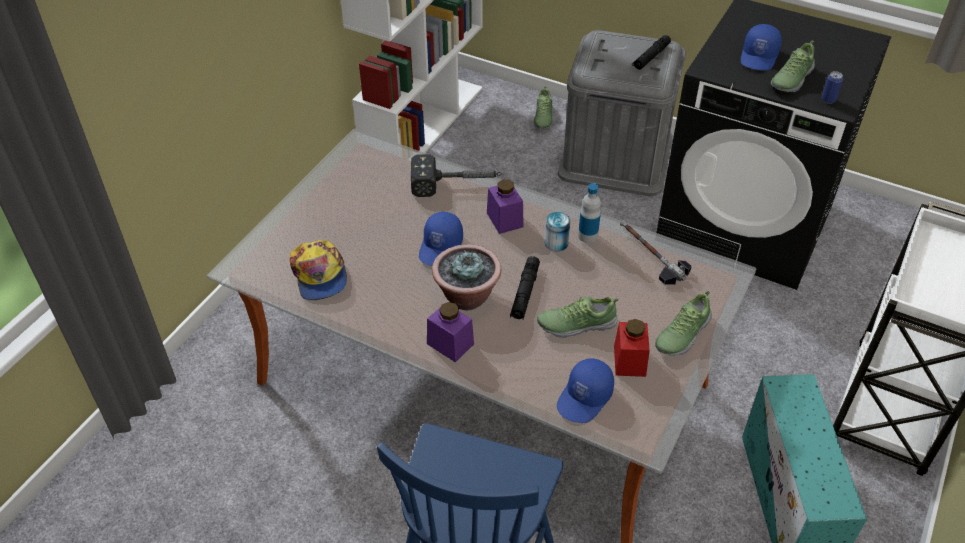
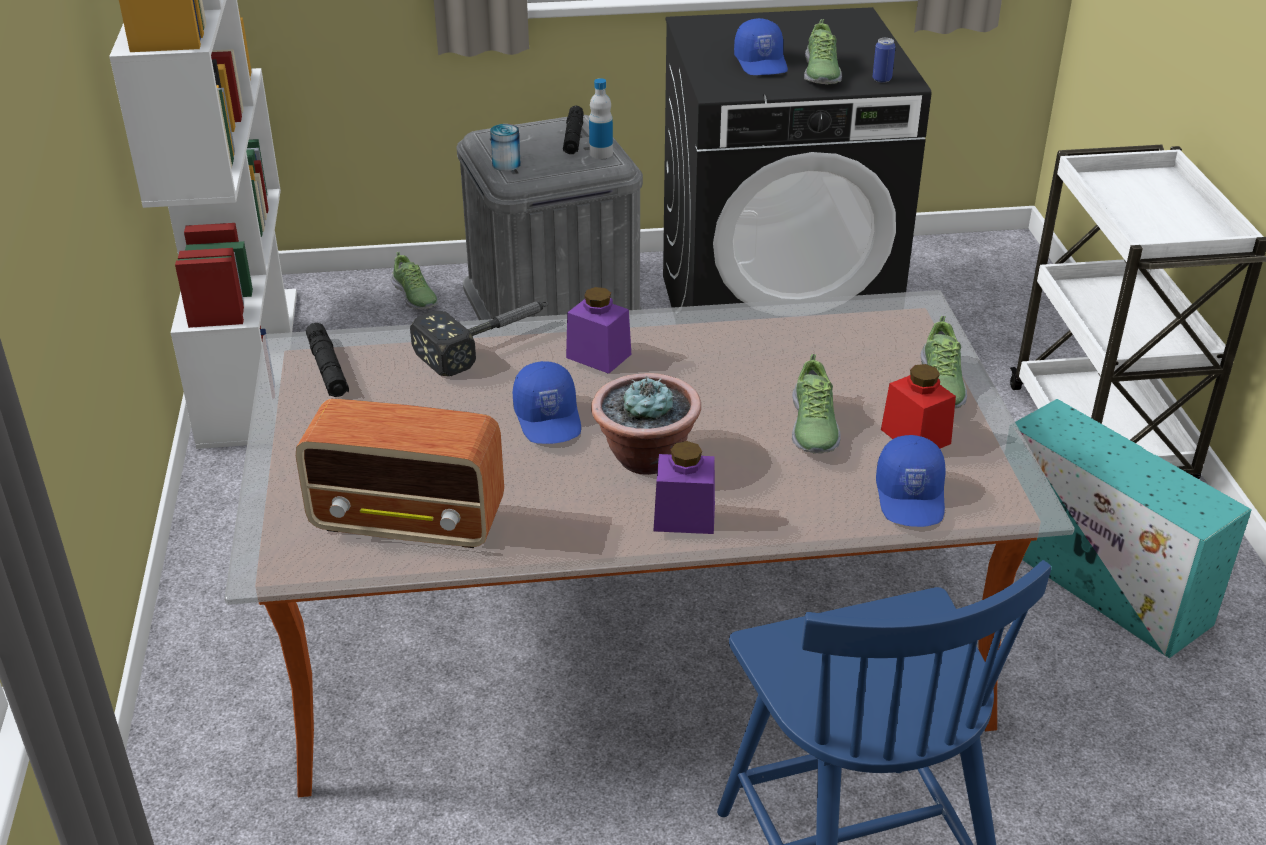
camera: 35 degrees left, 10 degrees down
cap [290,240,347,300] -> radio [296,399,504,548]
black flashlight [510,256,540,319] -> black flashlight moved to [306,323,349,397]
shoe [537,296,619,338] -> shoe turned 45 degrees counterclockwise [792,354,841,454]
can [545,212,570,251] -> can moved to [490,124,521,171]
bottle [578,183,601,243] -> bottle moved to [589,78,613,159]
hammer [620,220,692,285] -> none

